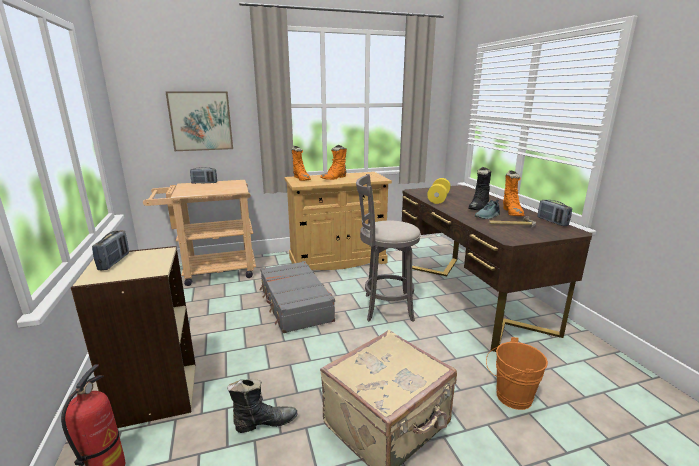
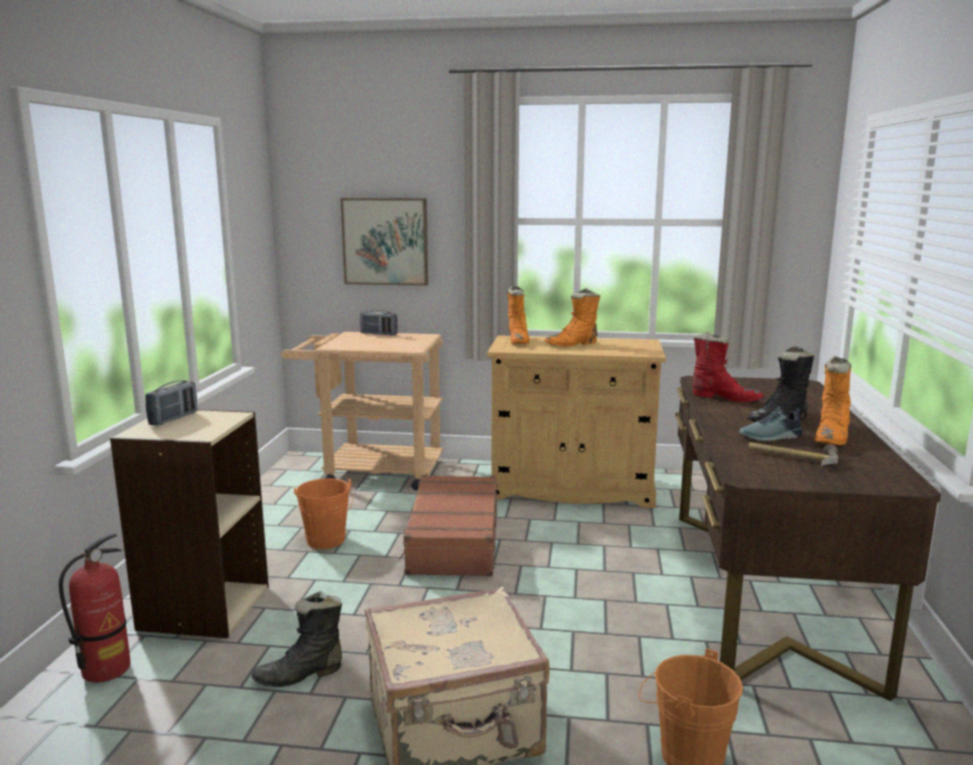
camera: 25 degrees right, 5 degrees down
black boot [227,379,297,433] -> black boot turned 150 degrees clockwise [252,591,342,687]
grey suitcase [259,261,335,333] -> brown suitcase [399,475,498,576]
grey stool [356,174,421,322] -> none
yellow dumbbell [427,178,451,204] -> red boot [692,332,763,402]
radio [537,200,572,226] -> none
none -> orange bucket [294,478,353,549]

